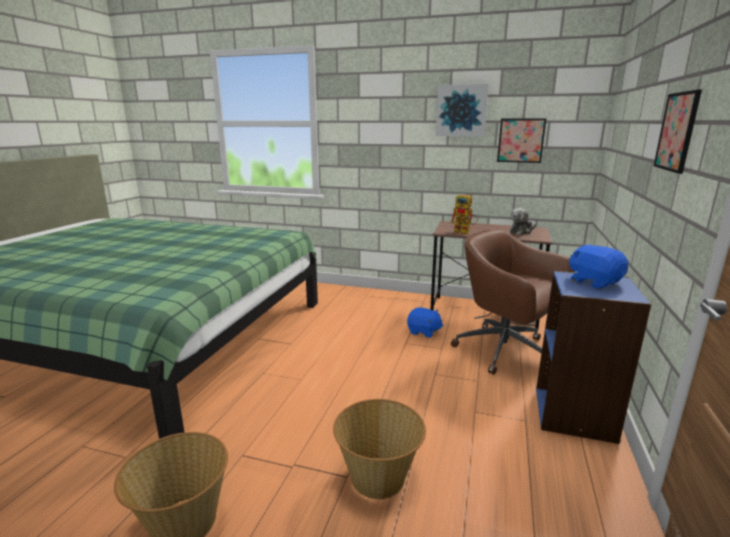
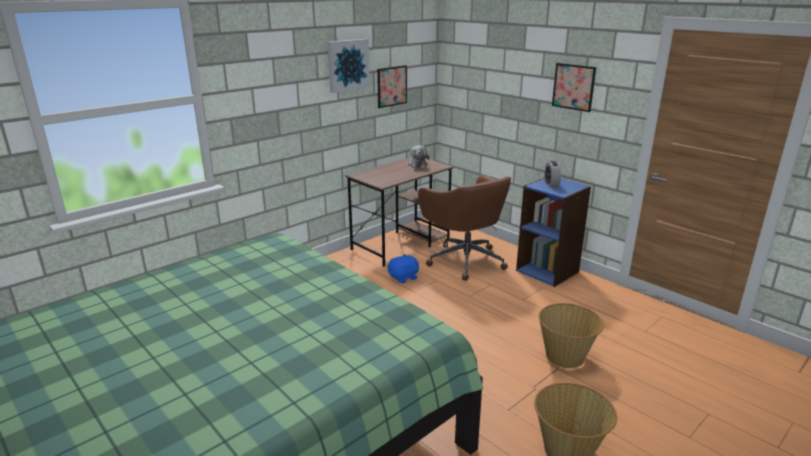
camera: 60 degrees left, 5 degrees up
toy robot [450,194,478,235] -> none
brown office chair [451,230,575,375] -> brown office chair turned 105 degrees counterclockwise [418,175,511,281]
blue plush toy [569,245,628,289] -> alarm clock [544,161,561,187]

